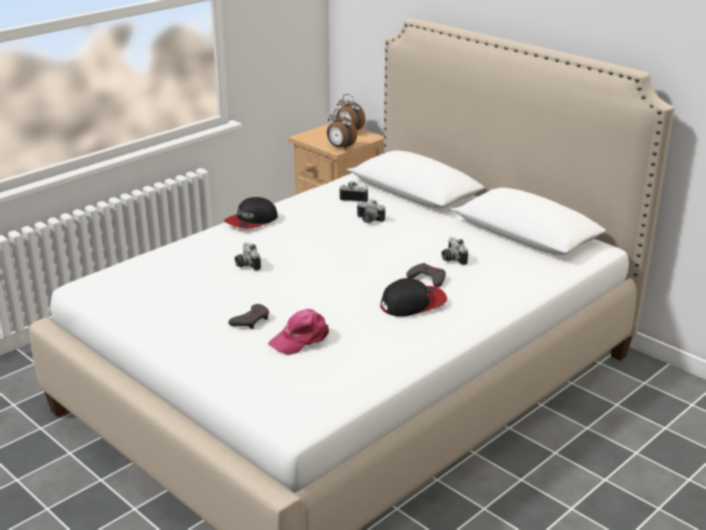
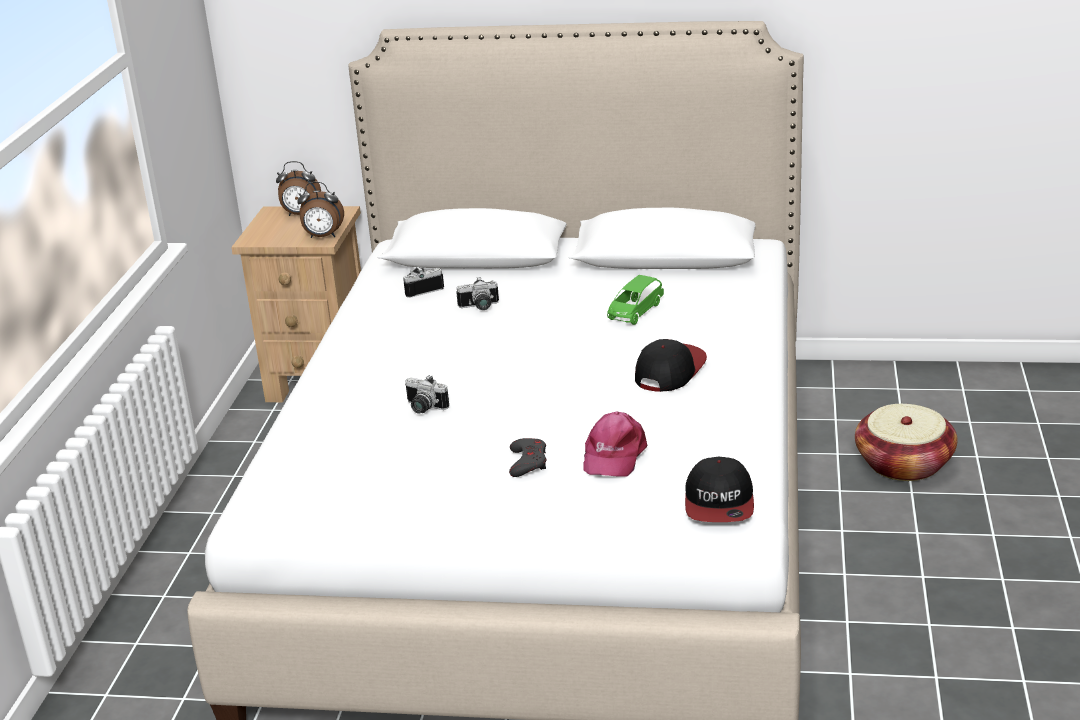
camera: 35 degrees left, 0 degrees up
cap [224,197,278,229] -> cap moved to [685,457,754,522]
grey game controller [406,263,446,287] -> none
camera [442,237,468,265] -> green toy car [607,275,664,325]
none -> basket [855,404,957,481]

